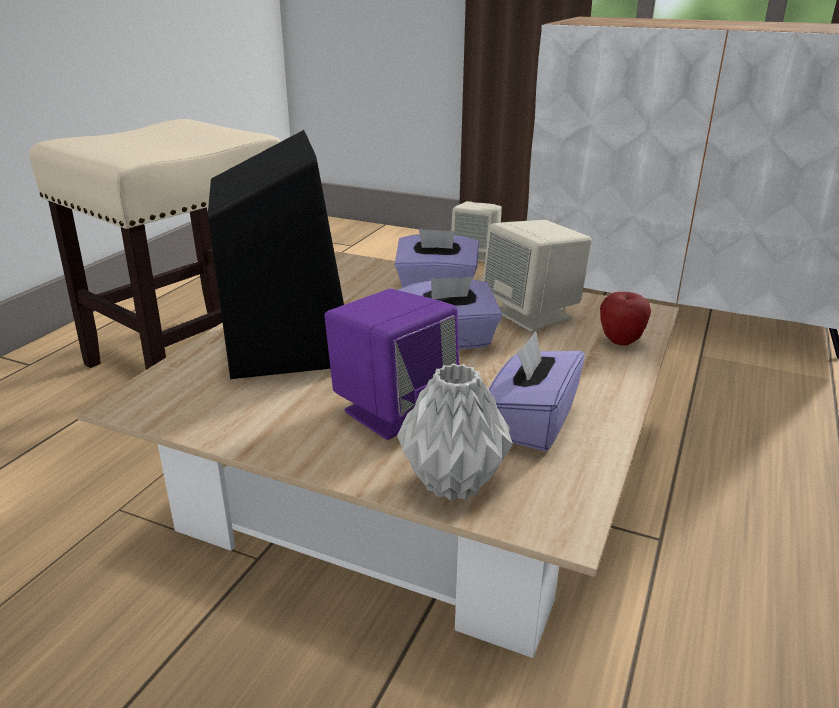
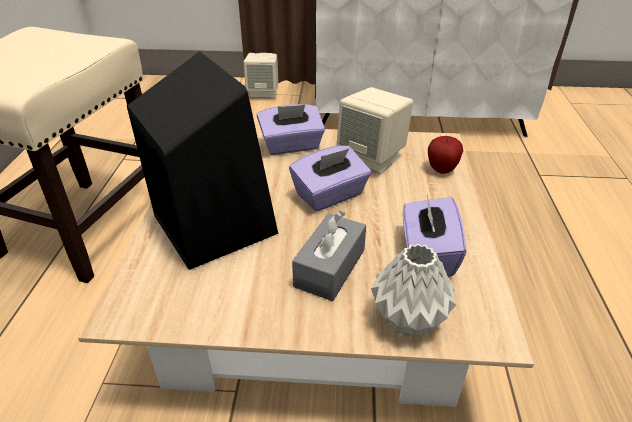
camera: 20 degrees left, 10 degrees up
purple speaker [324,289,459,440] -> grey tissue box [292,210,366,301]

